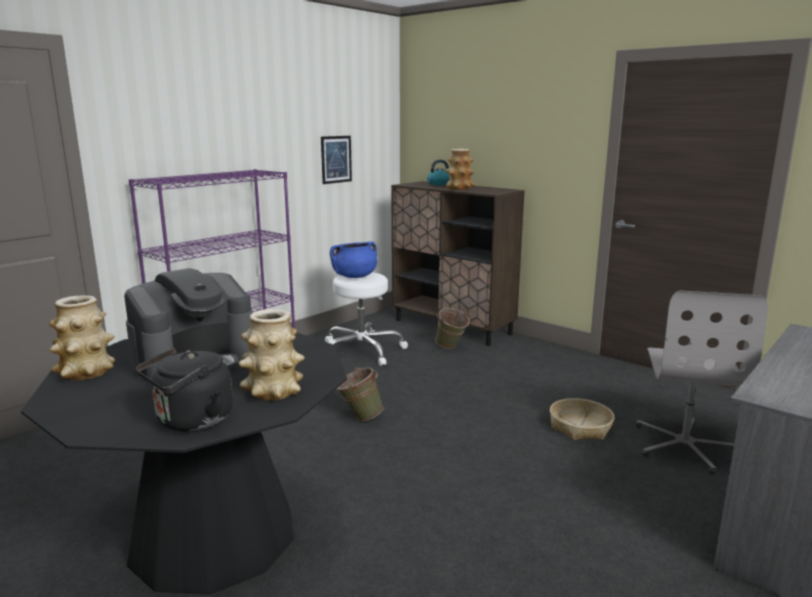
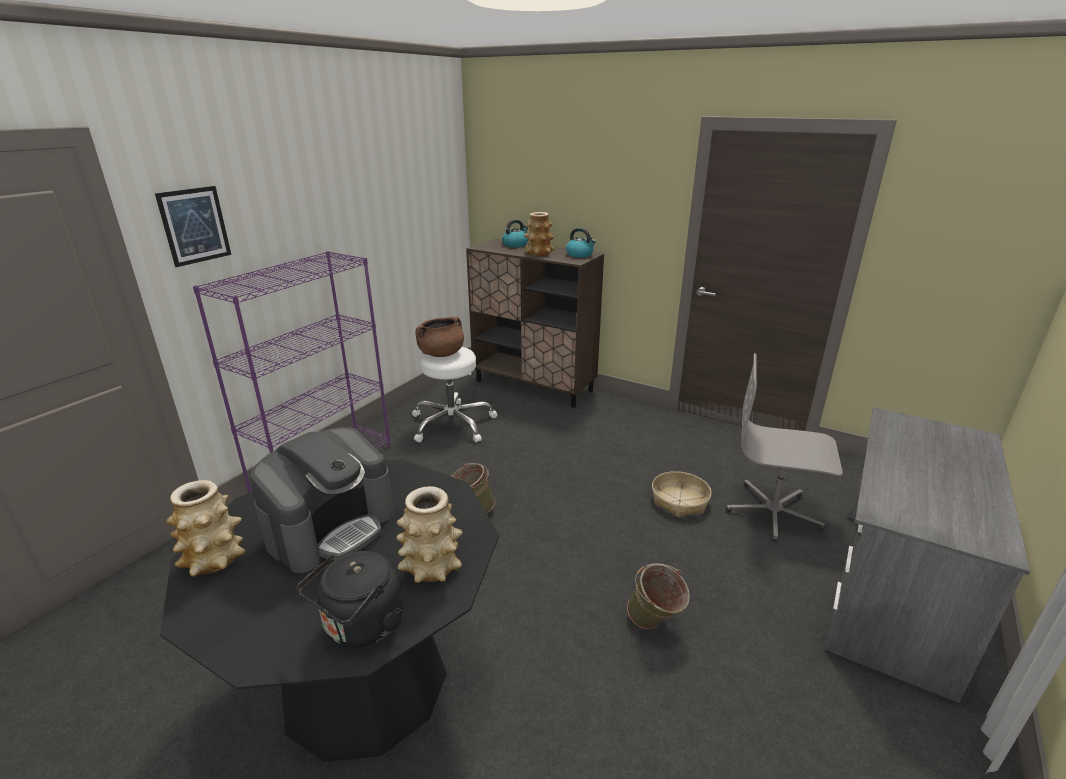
camera: 10 degrees left, 10 degrees up
picture [321,136,352,184] -> picture moved to [155,186,231,267]
blue cooking pot [330,242,377,278] -> brown cooking pot [415,317,464,357]
green bucket [435,308,470,349] -> green bucket moved to [627,563,690,629]
grey office chair [636,291,768,474] -> grey office chair turned 105 degrees clockwise [726,353,843,542]
none -> kettle [566,228,596,258]

